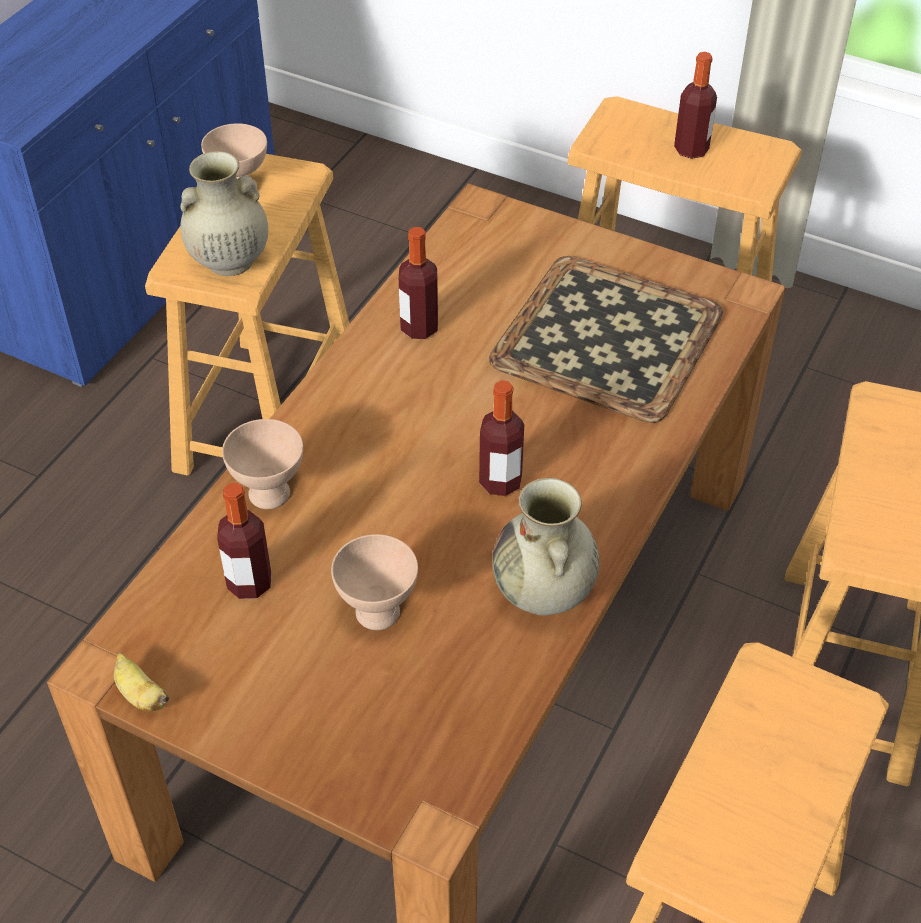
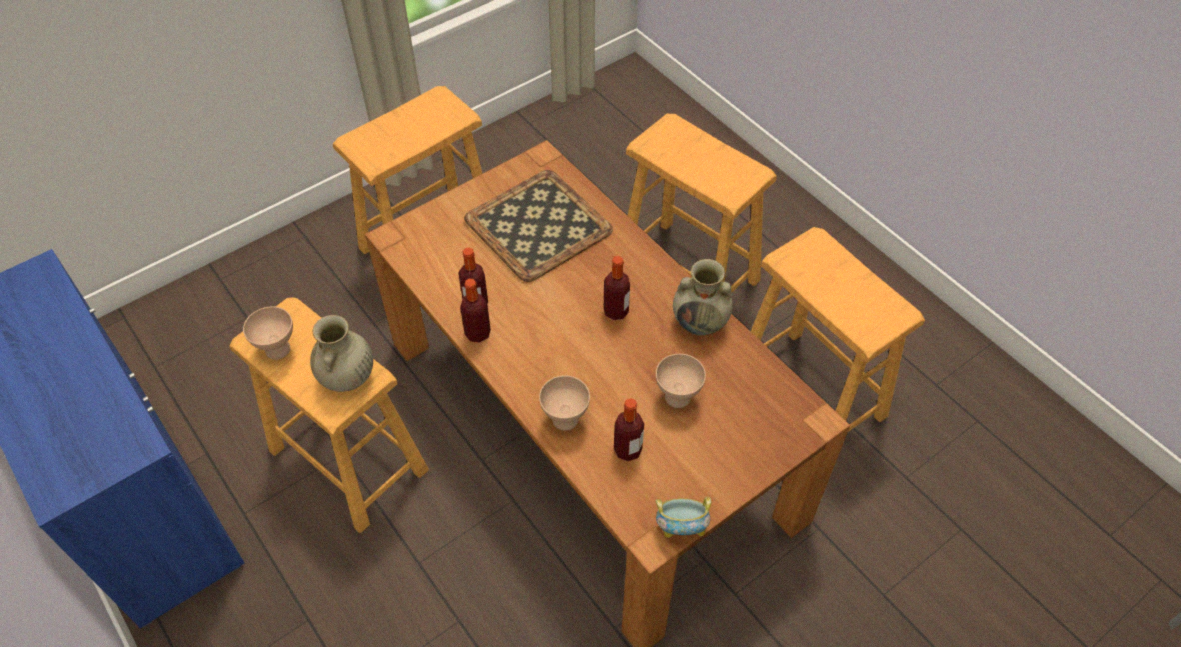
camera: 65 degrees left, 5 degrees up
banana [114,653,169,712] -> bowl [655,496,711,538]
bottle [674,52,717,159] -> bottle moved to [460,278,491,343]

